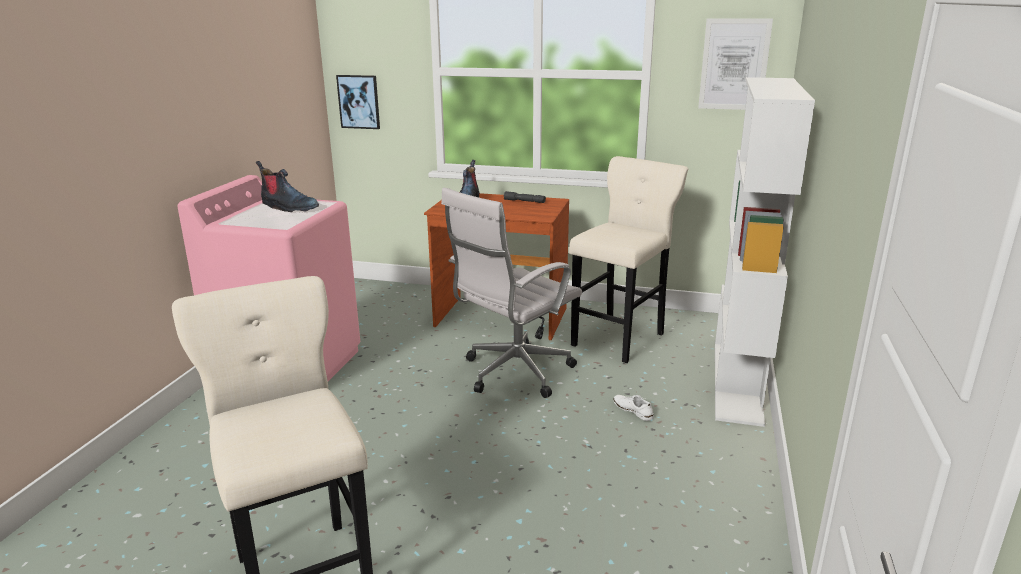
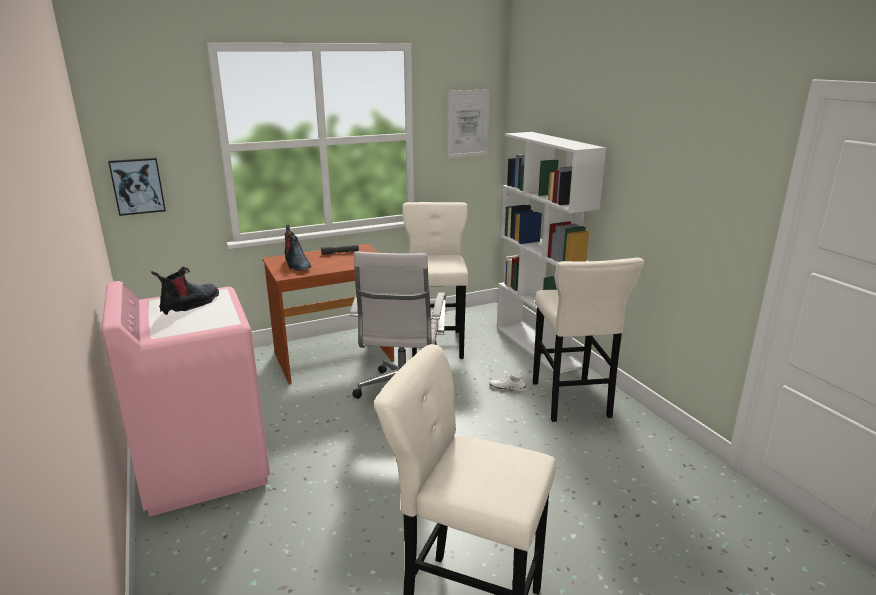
camera: 40 degrees left, 0 degrees up
boot [256,161,319,212] -> boot turned 45 degrees counterclockwise [151,266,219,315]
none -> beige stool [533,258,644,422]

